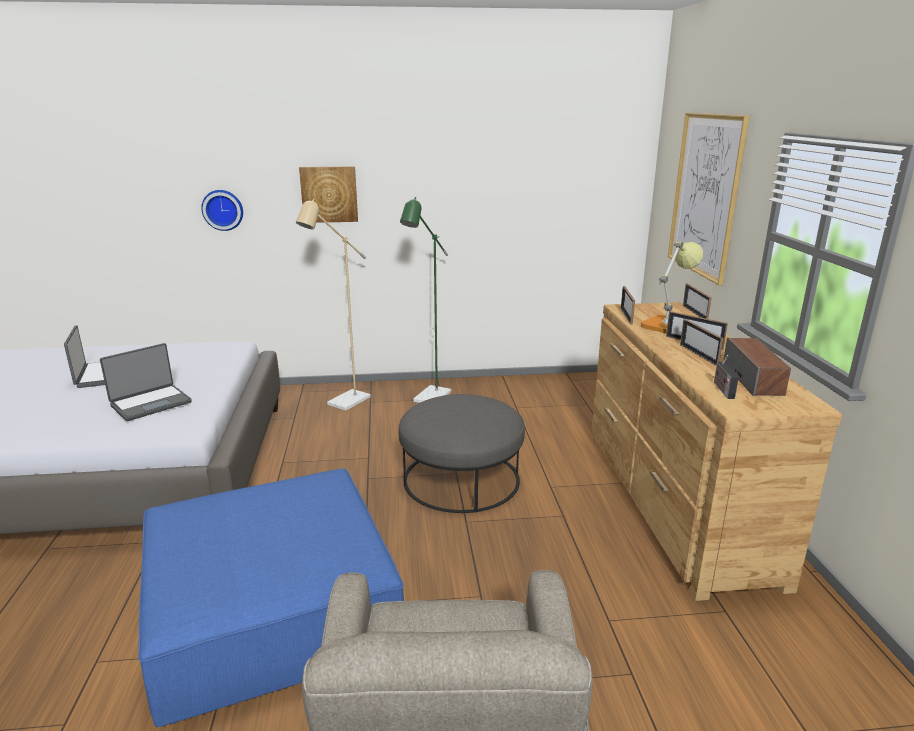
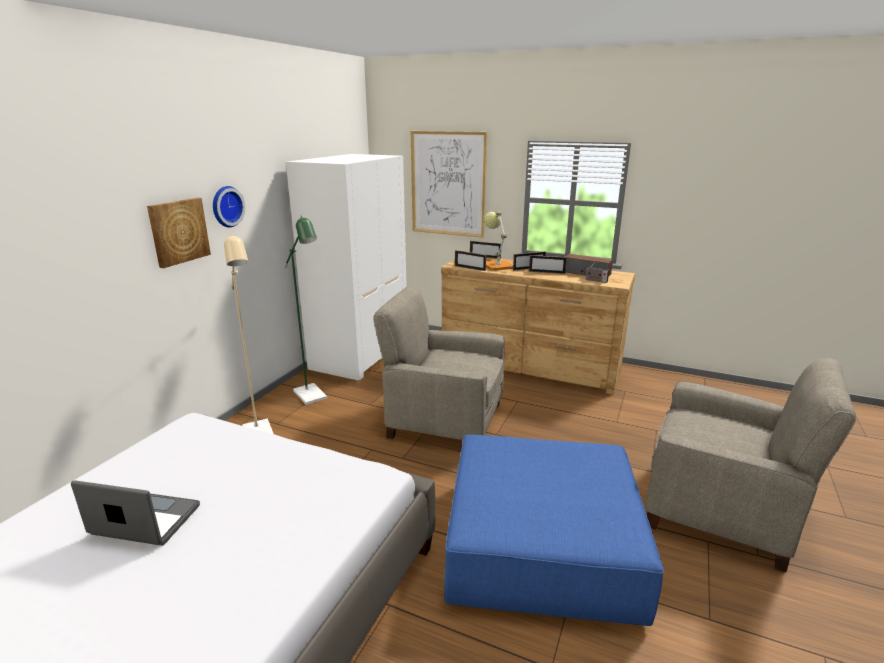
camera: 60 degrees left, 0 degrees up
laptop [100,343,192,421] -> none
wall clock [201,190,243,231] -> wall clock moved to [213,186,245,228]
grey ottoman [398,394,525,513] -> beige armchair [373,286,505,440]
none -> white wardrobe [286,154,407,381]

